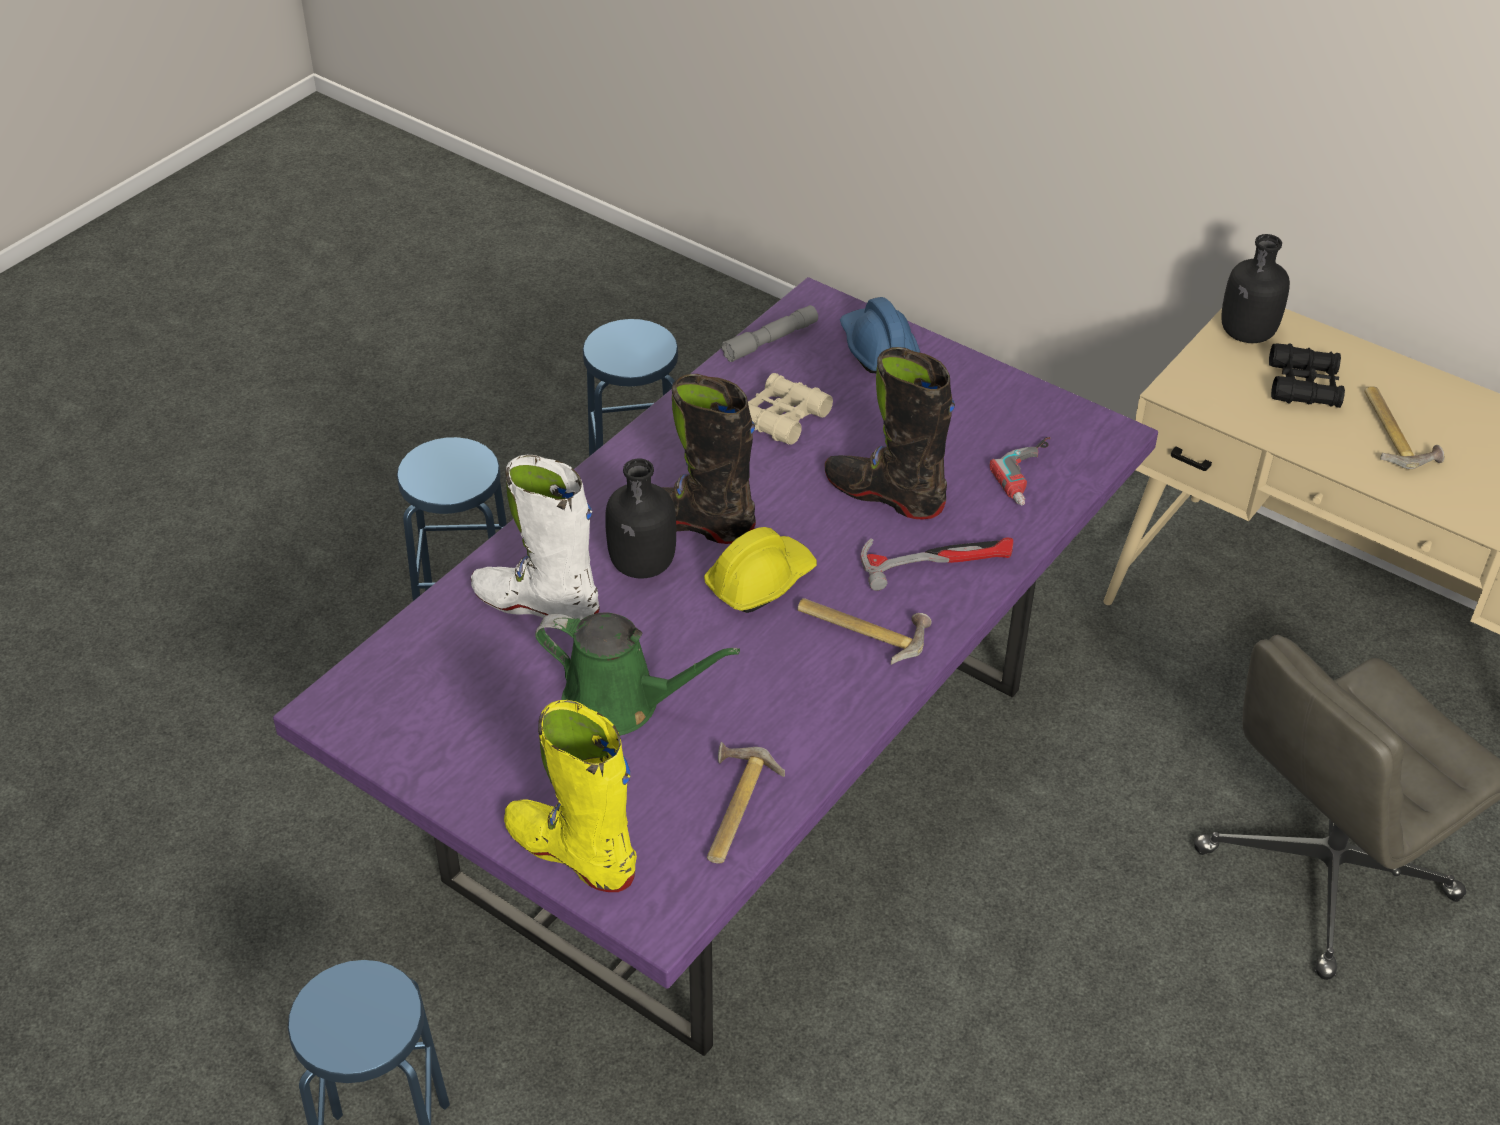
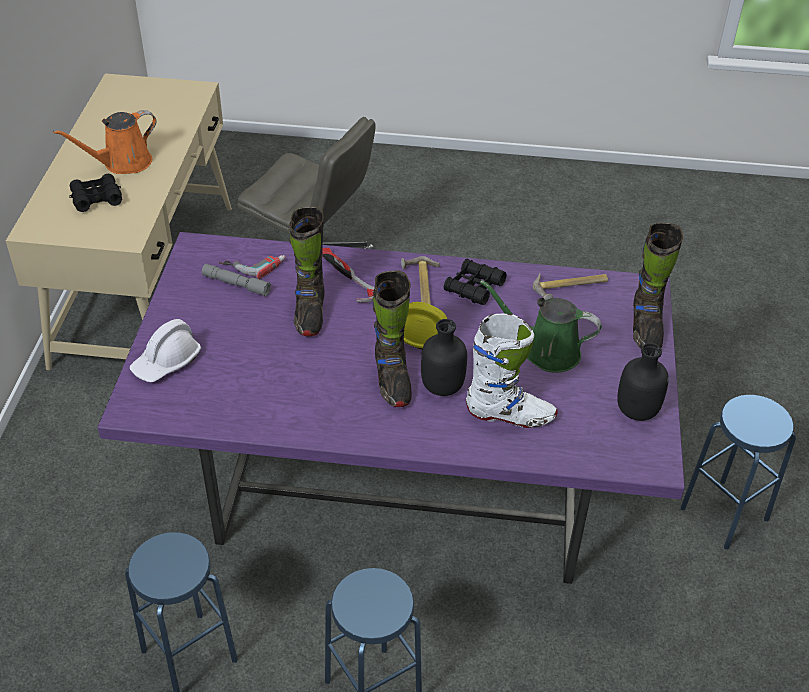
camera: 120 degrees left, 0 degrees up
white boot [471,455,600,620] -> white boot turned 75 degrees counterclockwise [466,314,558,428]
yellow boot [504,700,637,892] -> black boot [633,222,683,349]
green watering can [535,613,740,736] -> green watering can turned 60 degrees counterclockwise [480,280,601,373]
grey flashlight [721,305,818,362] -> grey flashlight moved to [202,264,271,297]
beige binoculars [748,373,833,445] -> none
blue hard hat [840,297,920,373] -> white hard hat [130,319,201,382]
black bottle [1221,234,1290,343] -> black bottle moved to [617,343,669,421]
hammer [1364,386,1444,469] -> orange watering can [53,110,157,174]
none -> black binoculars [444,259,507,305]

